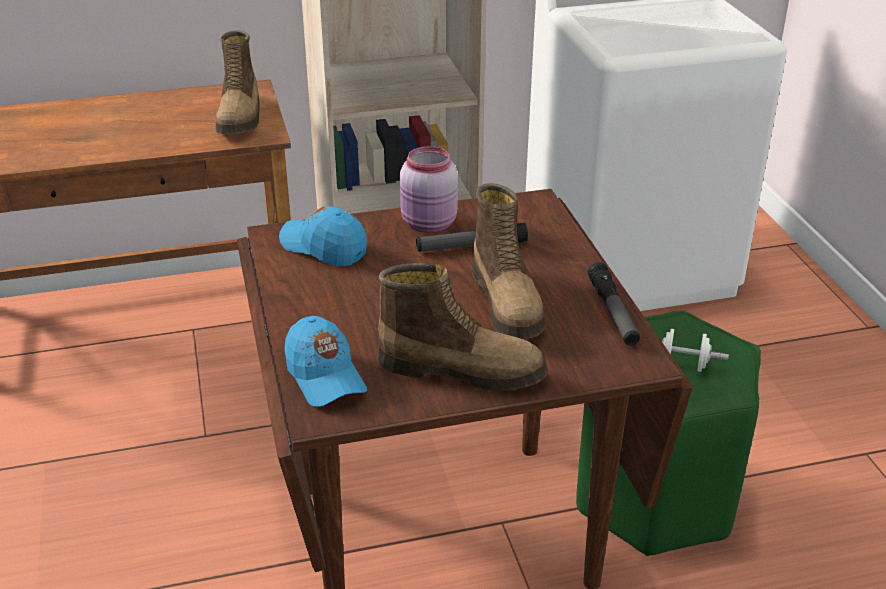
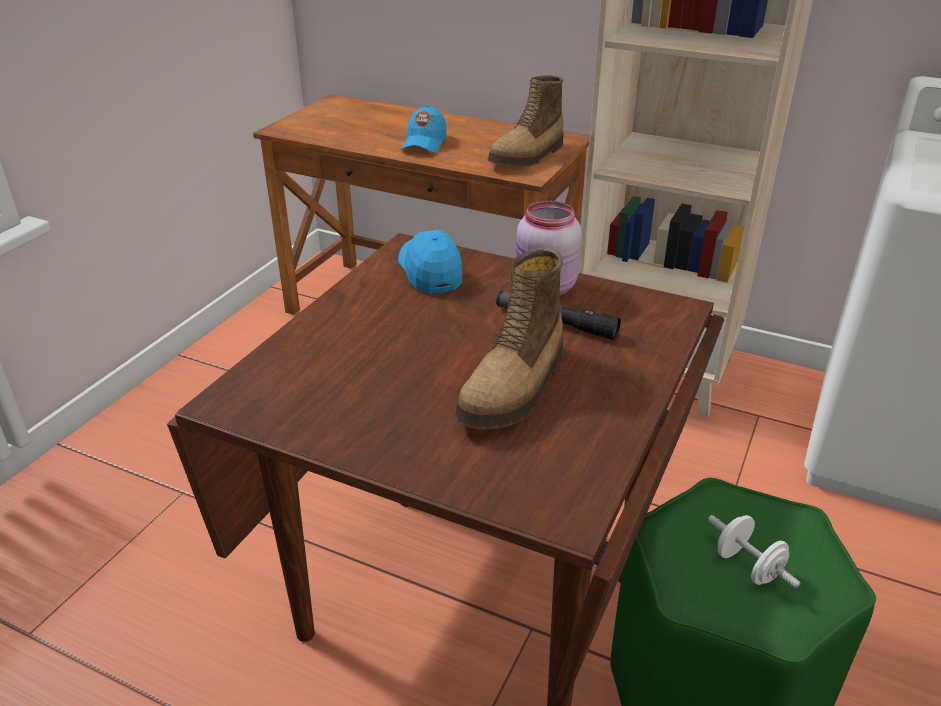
camera: 40 degrees right, 0 degrees up
blue cap [284,316,367,407] -> blue cap moved to [401,105,446,153]
boot [378,263,548,391] -> none
flashlight [587,262,640,345] -> none

